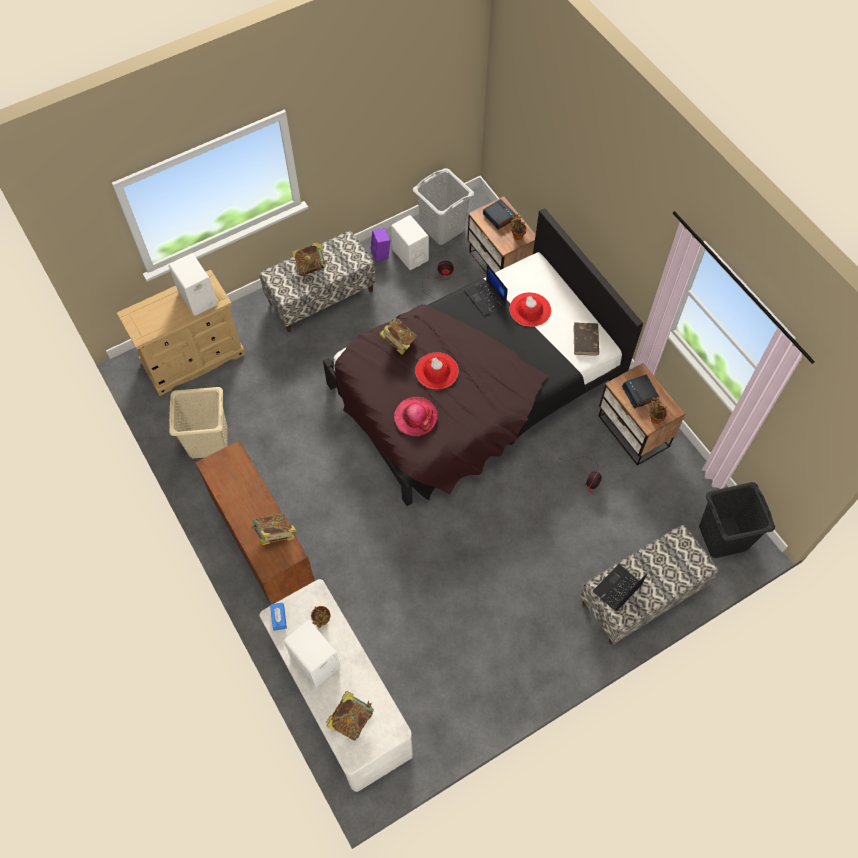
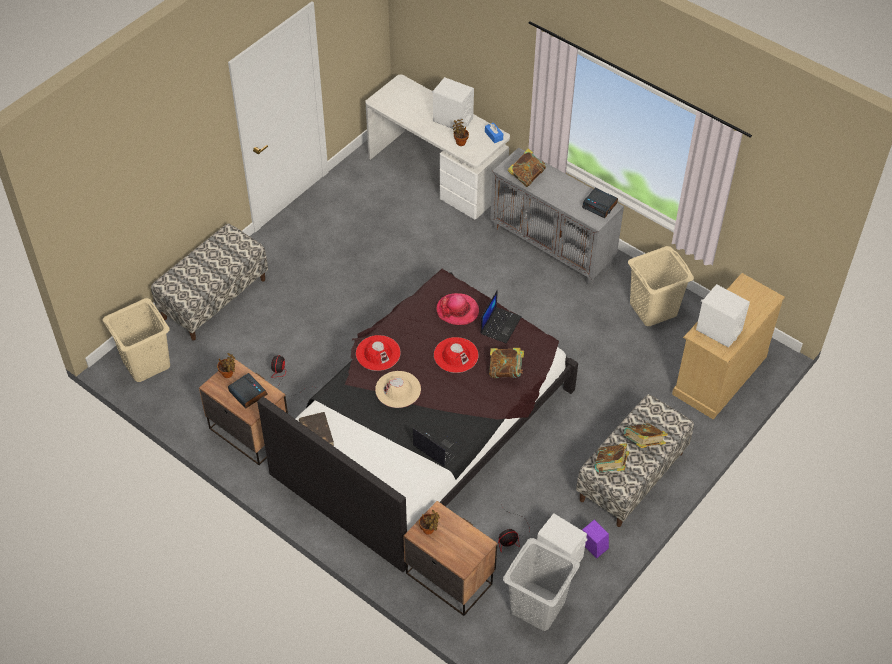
camera: 160 degrees right, 10 degrees down
brown cabinet [195,440,315,604] -> grey cabinet [490,147,624,287]
book [326,690,374,741] -> book moved to [594,443,629,472]
alarm clock [483,199,517,230] -> alarm clock moved to [582,188,618,218]
red hat [509,292,551,327] -> red hat moved to [356,335,401,371]
laptop [593,564,648,612] -> laptop moved to [480,290,522,344]
black laundry basket [699,482,775,558] -> beige laundry basket [103,298,170,382]
none -> beige hat [375,371,421,408]

